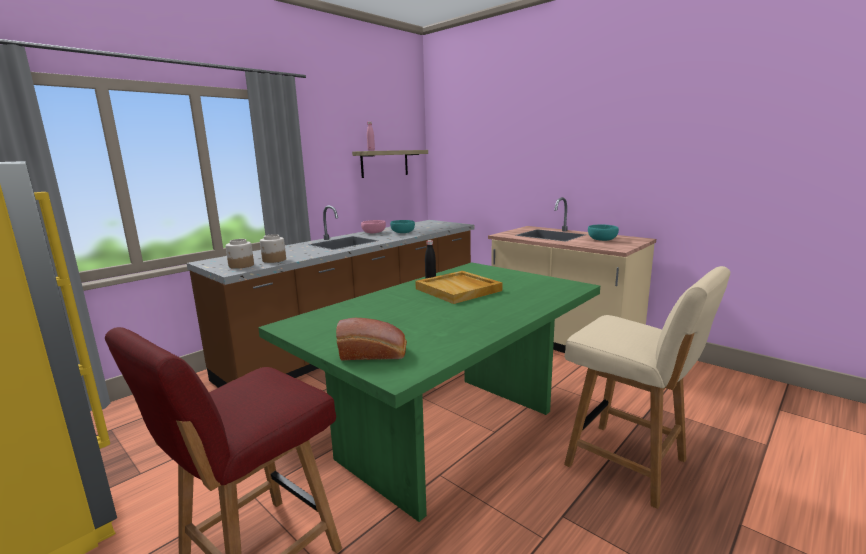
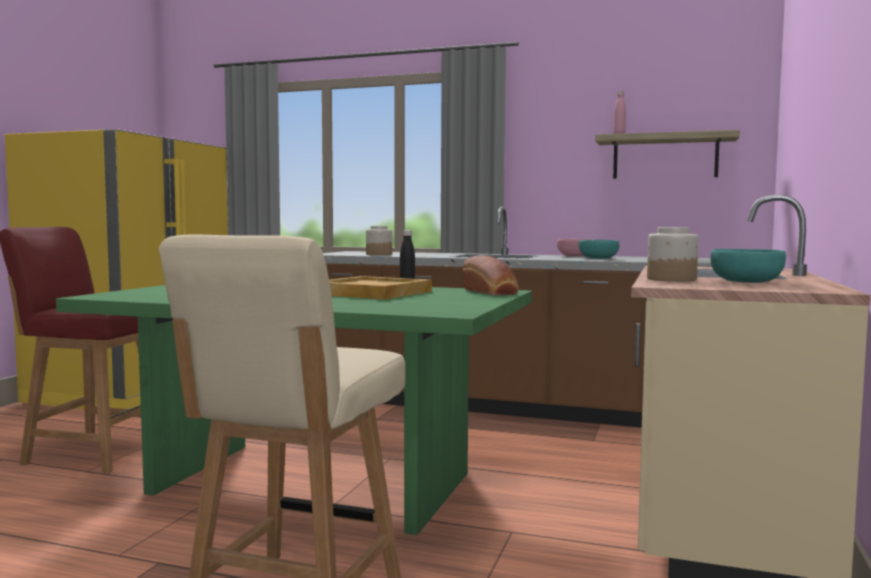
camera: 65 degrees right, 10 degrees down
jar [225,239,254,269] -> jar moved to [647,227,698,281]
bread [336,318,407,361] -> bread moved to [463,255,519,296]

